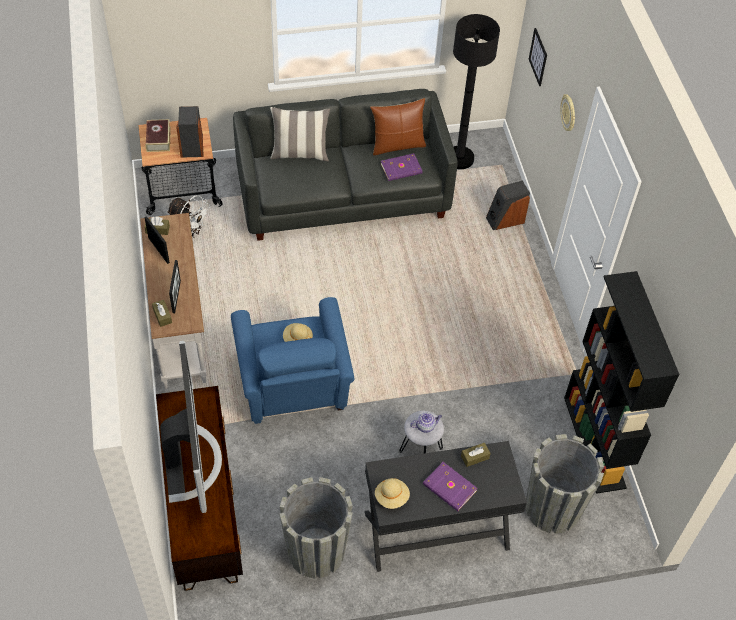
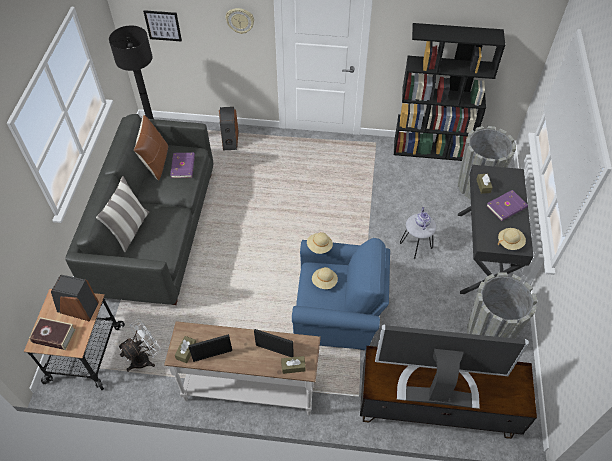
camera: 70 degrees left, 0 degrees up
none -> beige hat [307,232,333,254]

